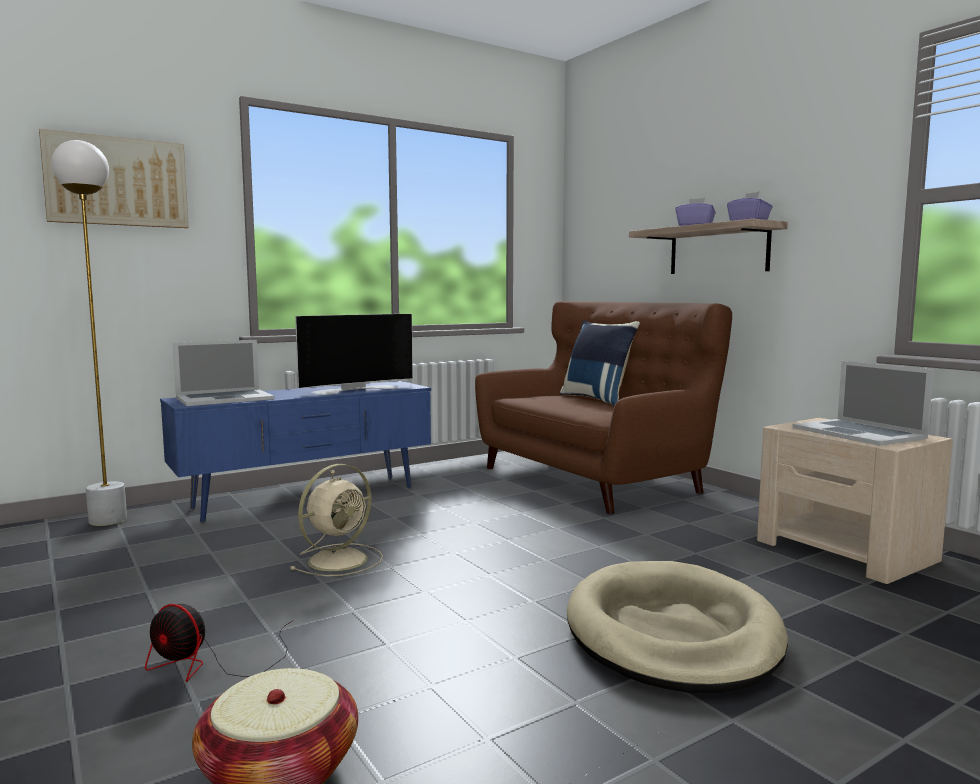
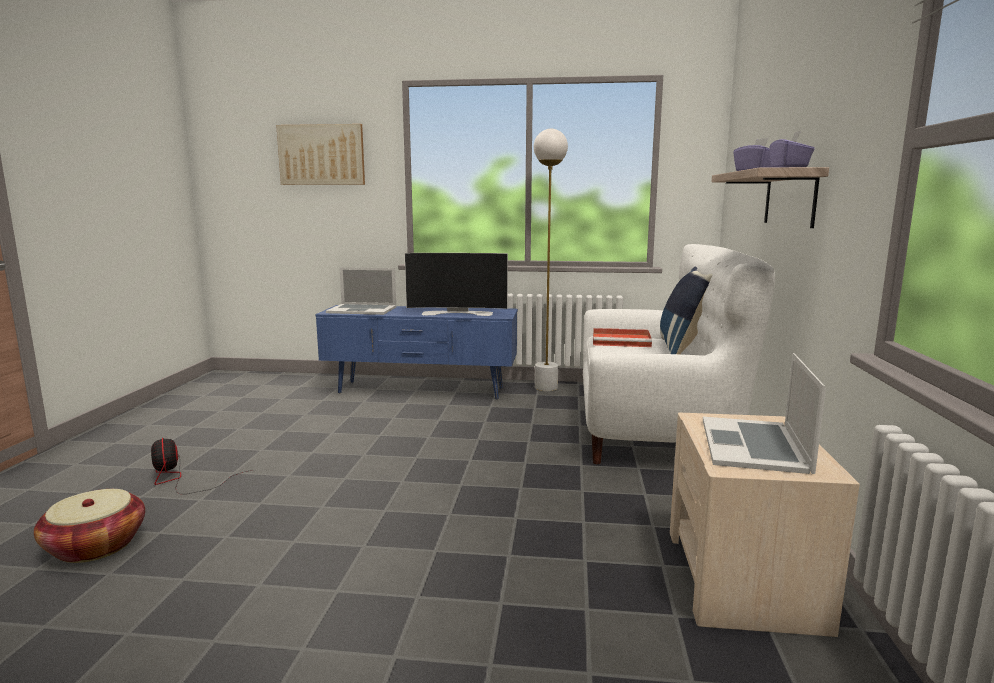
camera: 40 degrees right, 5 degrees up
white floor lamp [51,140,127,526] -> white floor lamp moved to [534,129,568,391]
beige fan [290,464,383,576] -> none
brown sofa [475,301,732,514] -> white sofa [583,244,775,464]
beige dog bed [567,561,788,693] -> none
none -> red tray [593,328,652,347]

